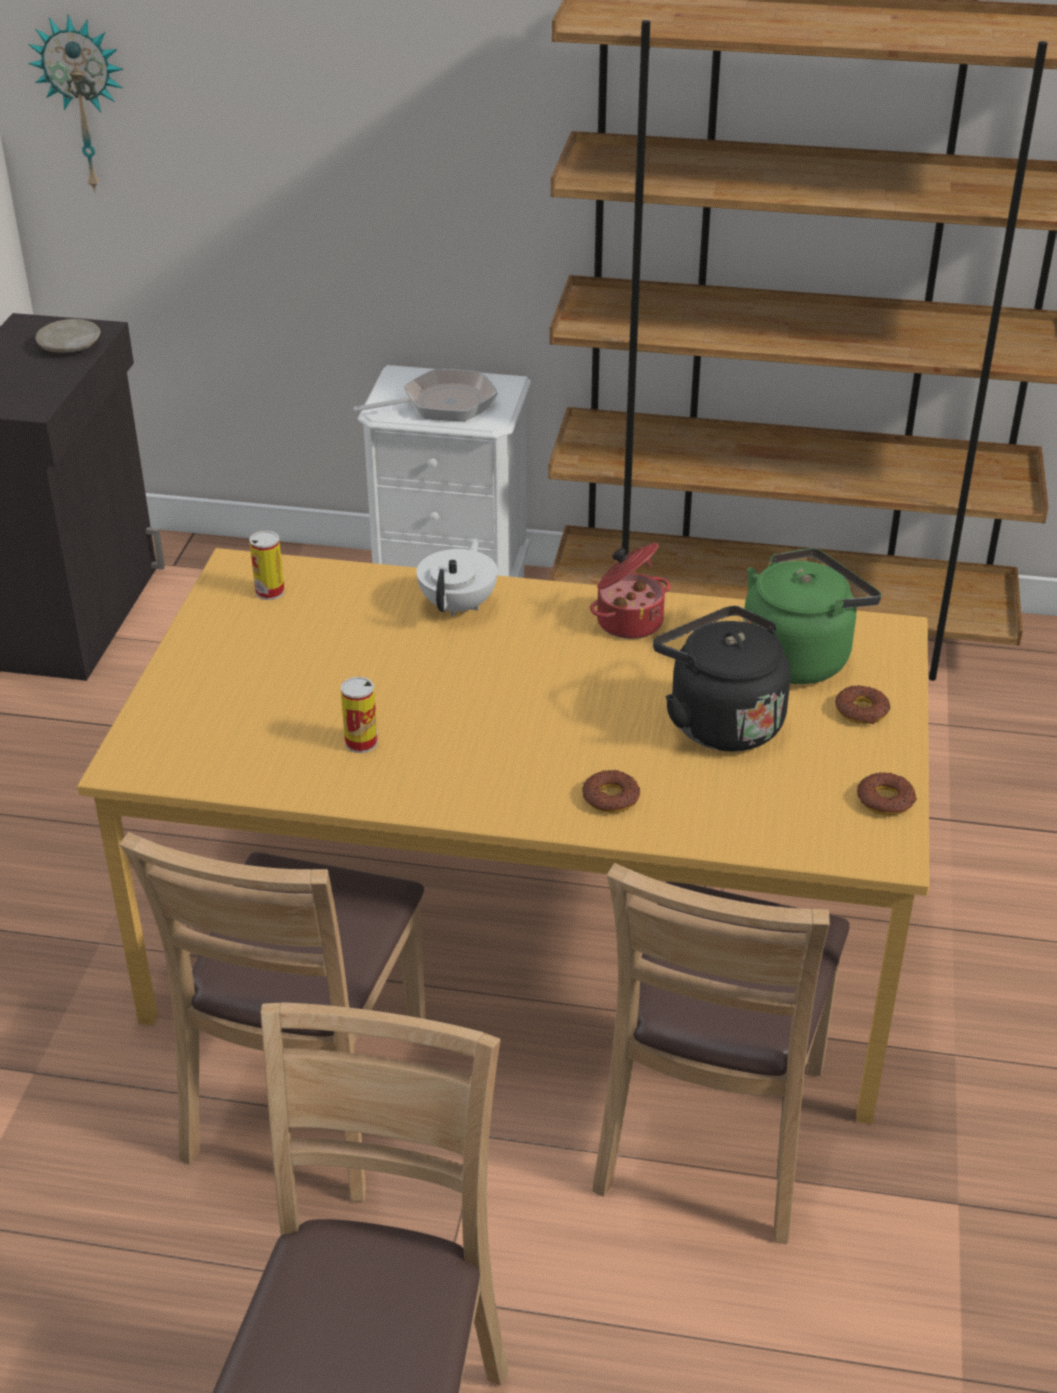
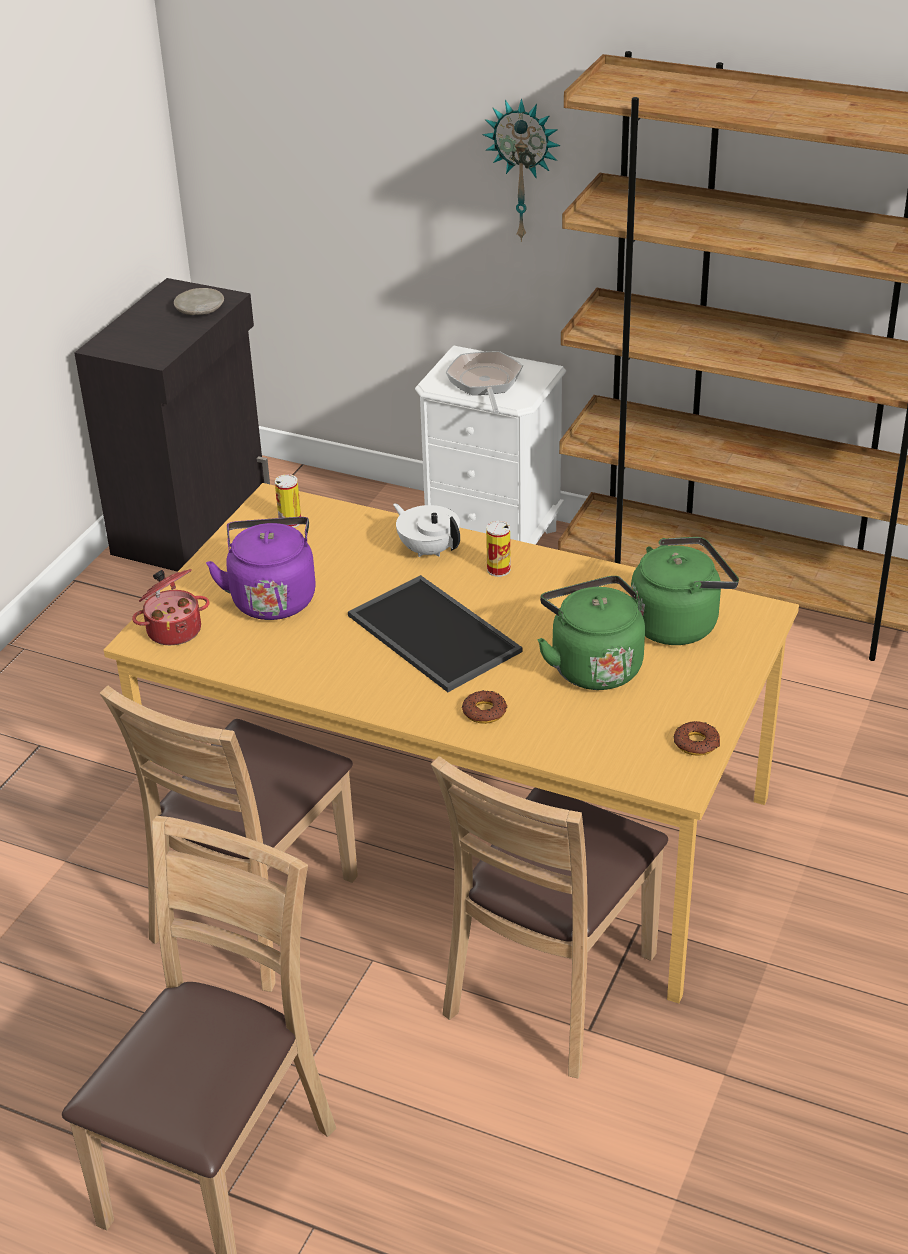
camera: 15 degrees right, 0 degrees up
wall clock [28,14,123,193] -> wall clock moved to [483,99,560,242]
can [341,677,378,753] -> can moved to [486,521,511,577]
frying pan [353,369,498,421] -> frying pan turned 90 degrees counterclockwise [445,351,523,414]
white teapot [416,538,498,617] -> white teapot turned 75 degrees counterclockwise [393,503,460,557]
cooking pot [590,543,671,639] -> cooking pot moved to [132,569,209,645]
black kettle [653,606,791,751] -> green kettle [538,576,645,690]
donut [835,685,890,724] -> none
none -> purple kettle [206,517,316,620]
none -> tray [348,575,522,692]

